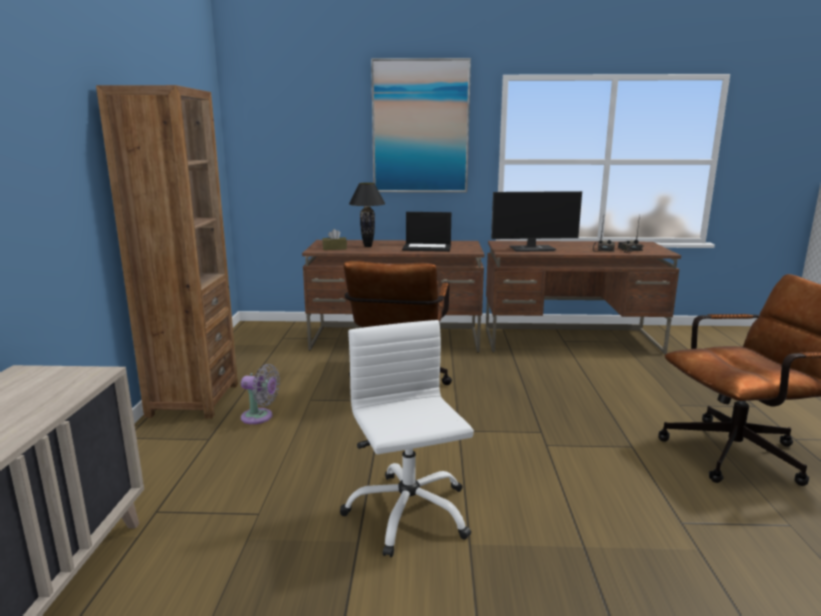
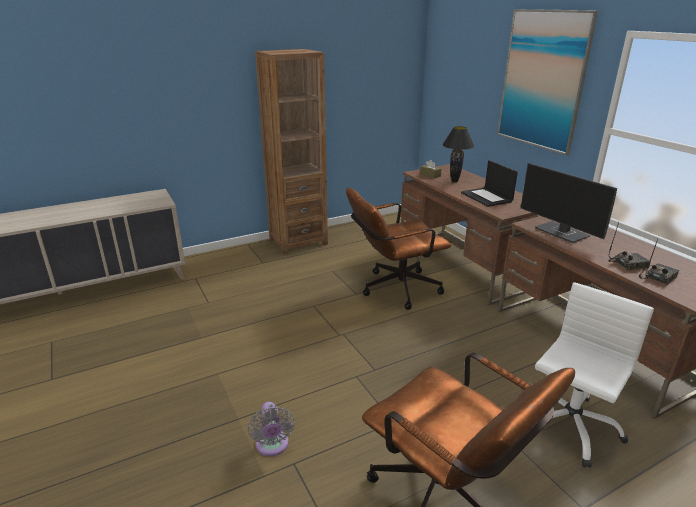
camera: 60 degrees right, 10 degrees up
grey fan [241,364,280,424] -> grey fan moved to [248,402,295,456]
white office chair [340,320,474,557] -> white office chair moved to [535,282,654,468]

